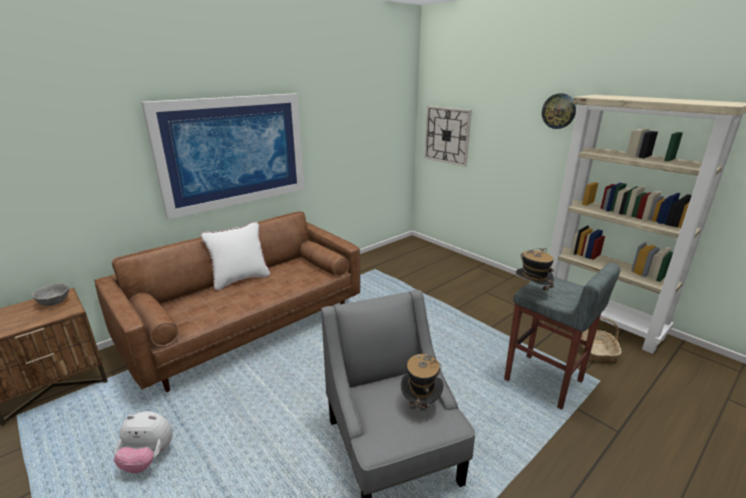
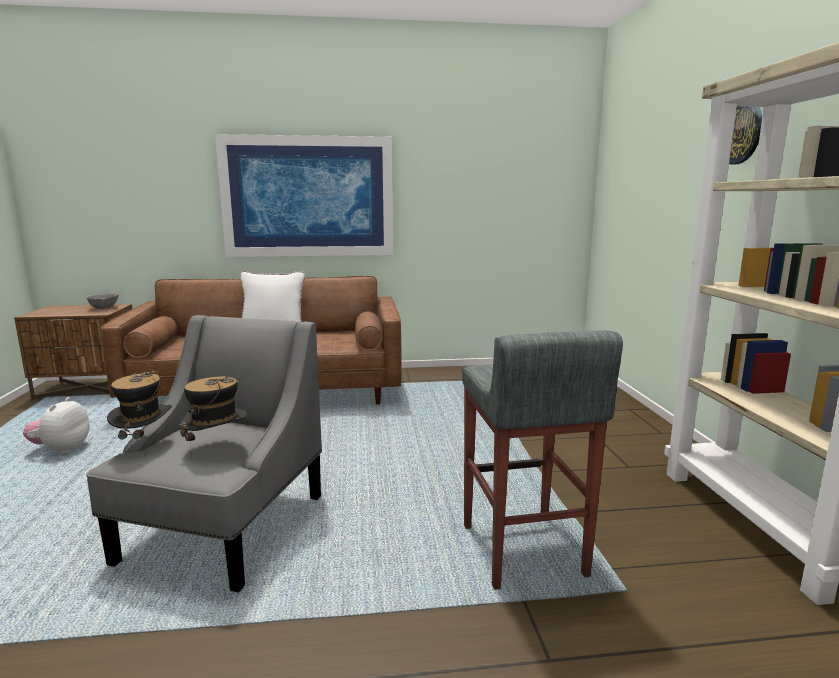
camera: 35 degrees right, 10 degrees down
plush toy [114,411,173,473] -> plush toy turned 60 degrees clockwise [23,397,90,454]
wall clock [424,106,472,167] -> none
hat [516,248,554,296] -> hat moved to [107,370,172,456]
basket [581,318,621,362] -> none

